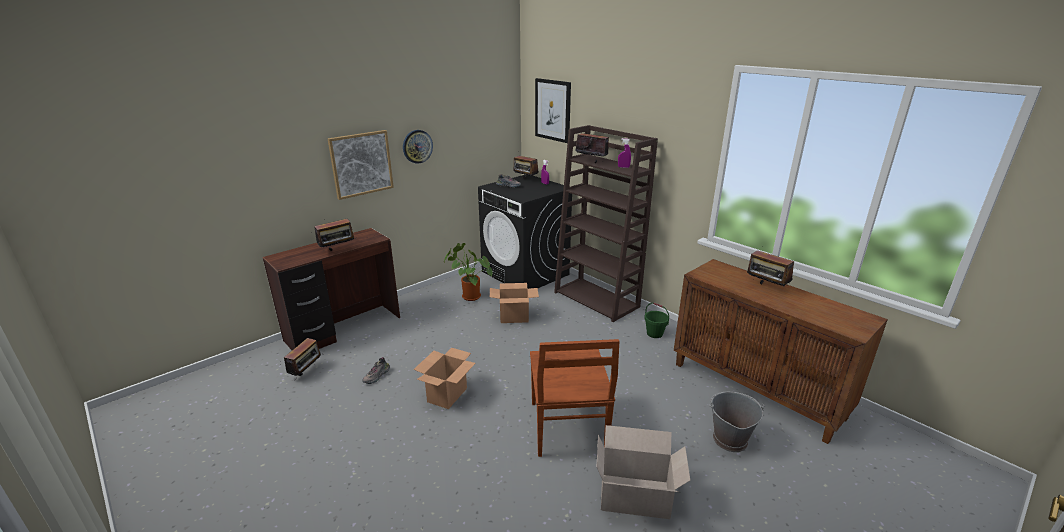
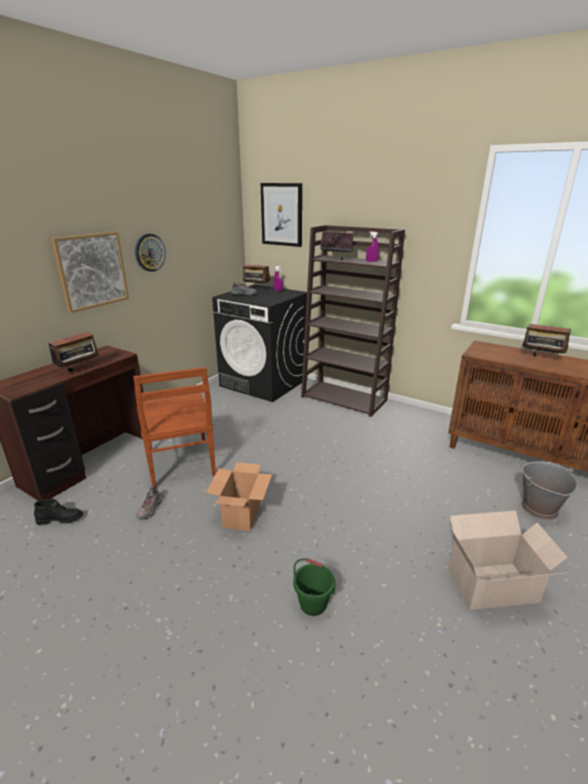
camera: 15 degrees left, 0 degrees up
radio [284,338,322,376] -> black boot [34,498,83,525]
potted plant [444,243,493,301] -> none
cardboard box [490,283,539,323] -> none
brown chair [530,339,620,457] -> brown chair moved to [134,367,216,486]
green bucket [644,303,669,338] -> green bucket moved to [293,558,336,616]

